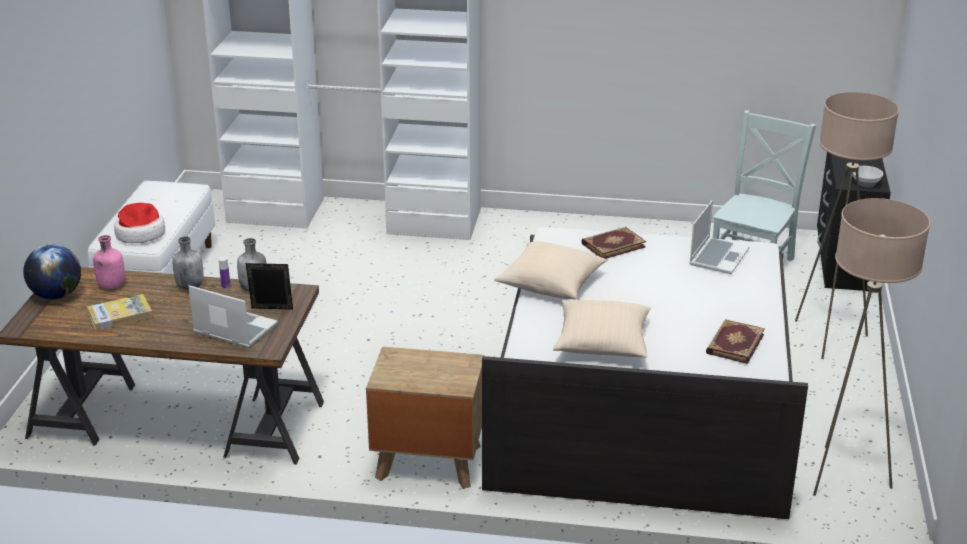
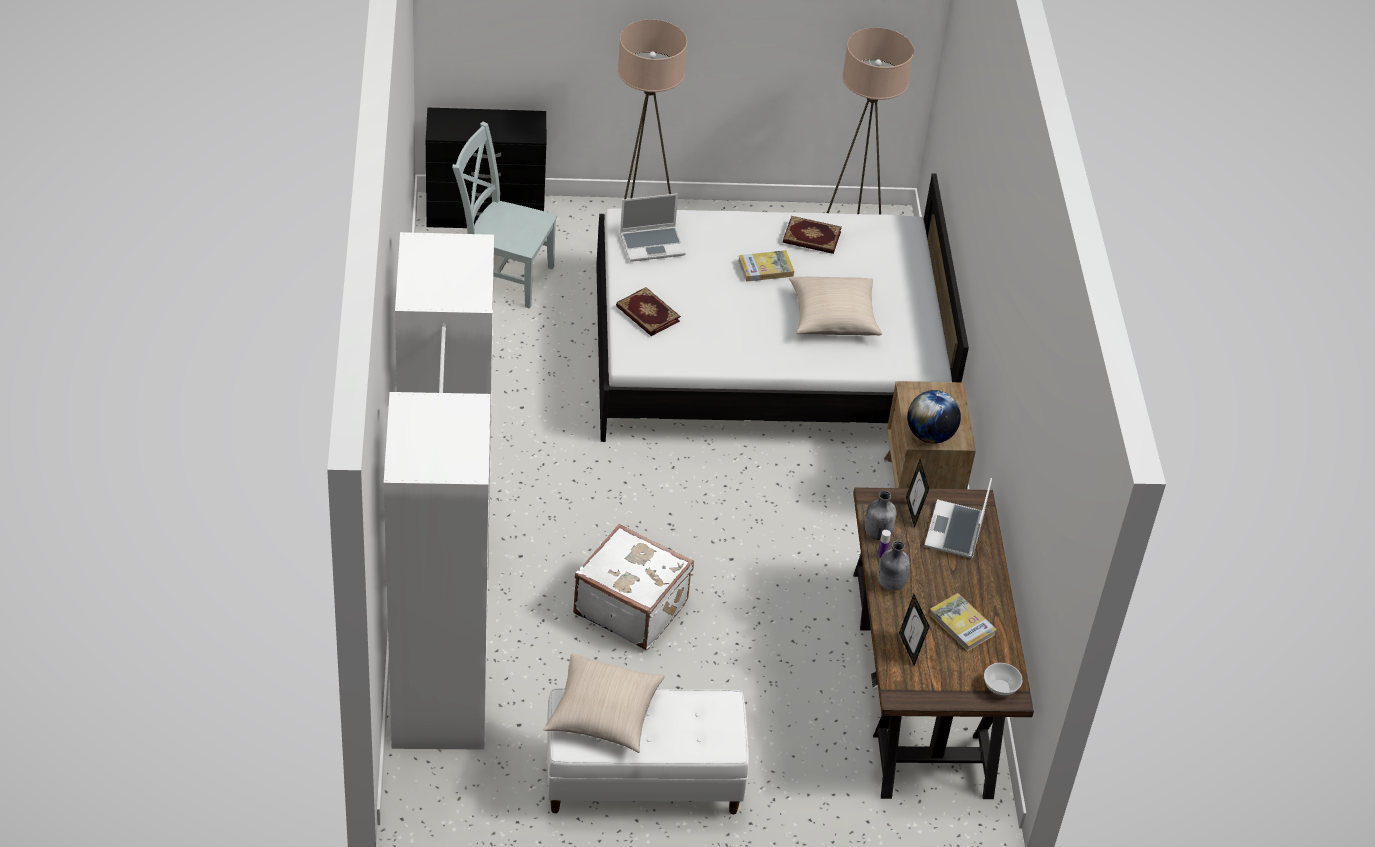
camera: 105 degrees left, 15 degrees up
globe [23,244,81,299] -> globe moved to [907,390,961,444]
pink bottle [93,235,125,289] -> picture frame [899,594,930,665]
hat [114,203,165,244] -> none
beige pillow [494,242,607,300] -> beige pillow moved to [543,653,665,753]
laptop [689,200,750,274] -> laptop turned 150 degrees clockwise [620,193,686,262]
bowl [853,166,883,187] -> bowl moved to [984,663,1022,696]
none -> white suitcase [573,524,694,650]
none -> book [738,250,794,282]

